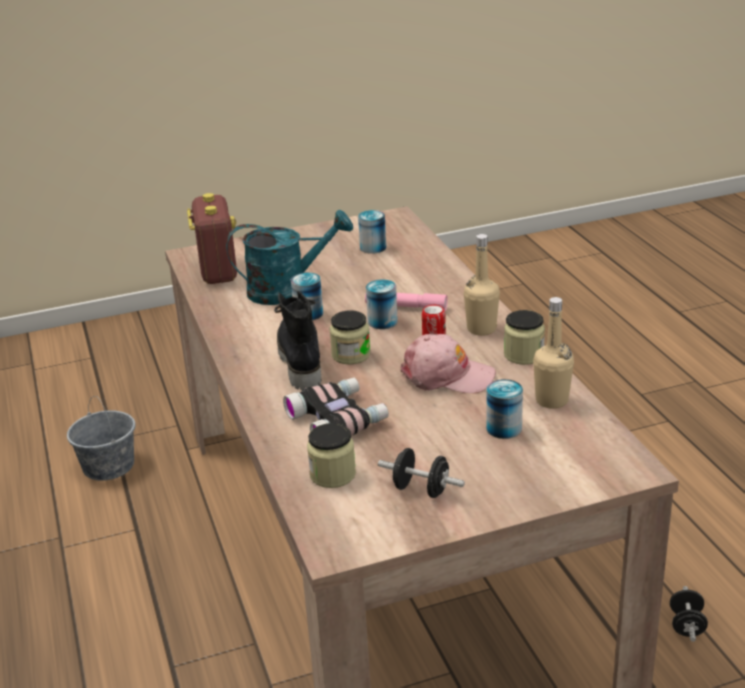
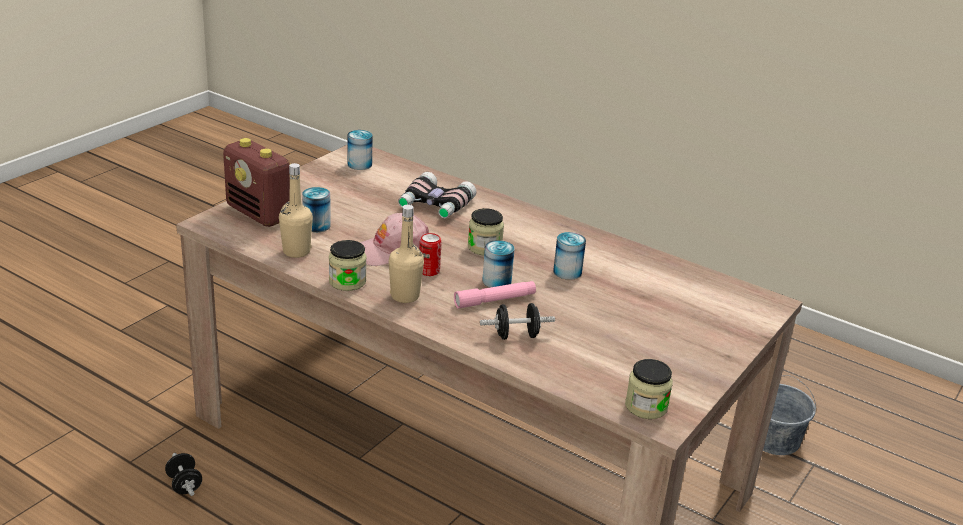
camera: 140 degrees right, 0 degrees up
radio [187,193,237,284] -> radio moved to [223,138,290,227]
turquoise watering can [226,210,353,305] -> none
black boot [274,291,321,390] -> none
jar [307,423,356,488] -> jar moved to [625,359,673,419]
can [358,210,386,254] -> can moved to [348,130,373,170]
black dumbbell [378,448,465,498] -> black dumbbell moved to [480,303,555,340]

